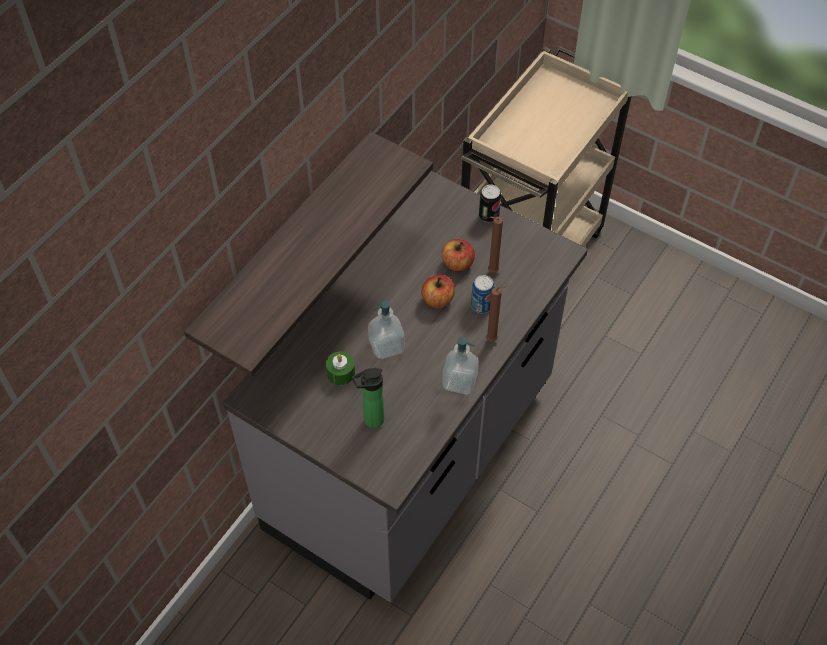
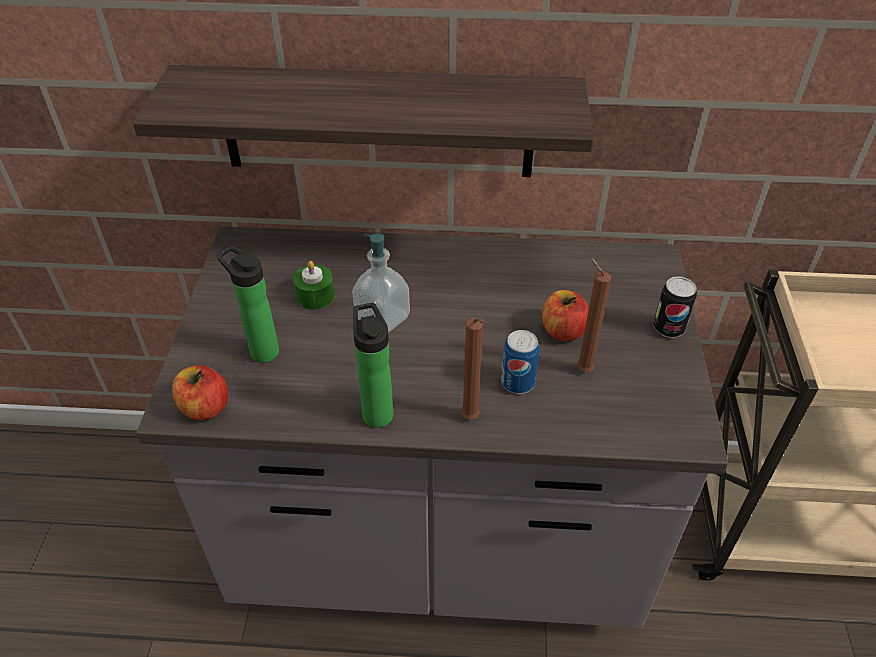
camera: 60 degrees right, 10 degrees down
apple [421,275,455,308] -> apple moved to [172,365,228,420]
soap dispenser [442,337,479,395] -> bottle [353,303,393,428]

